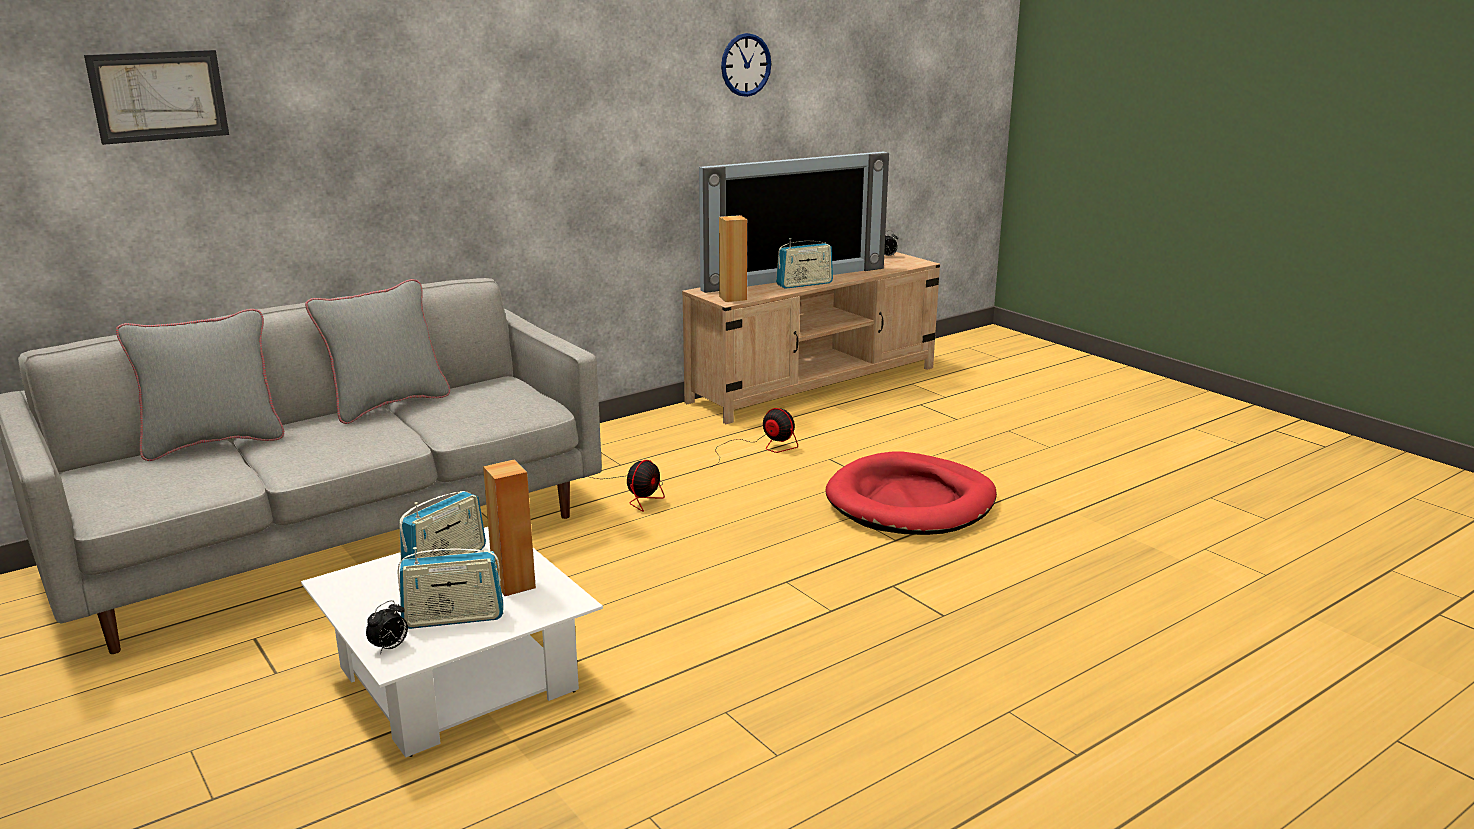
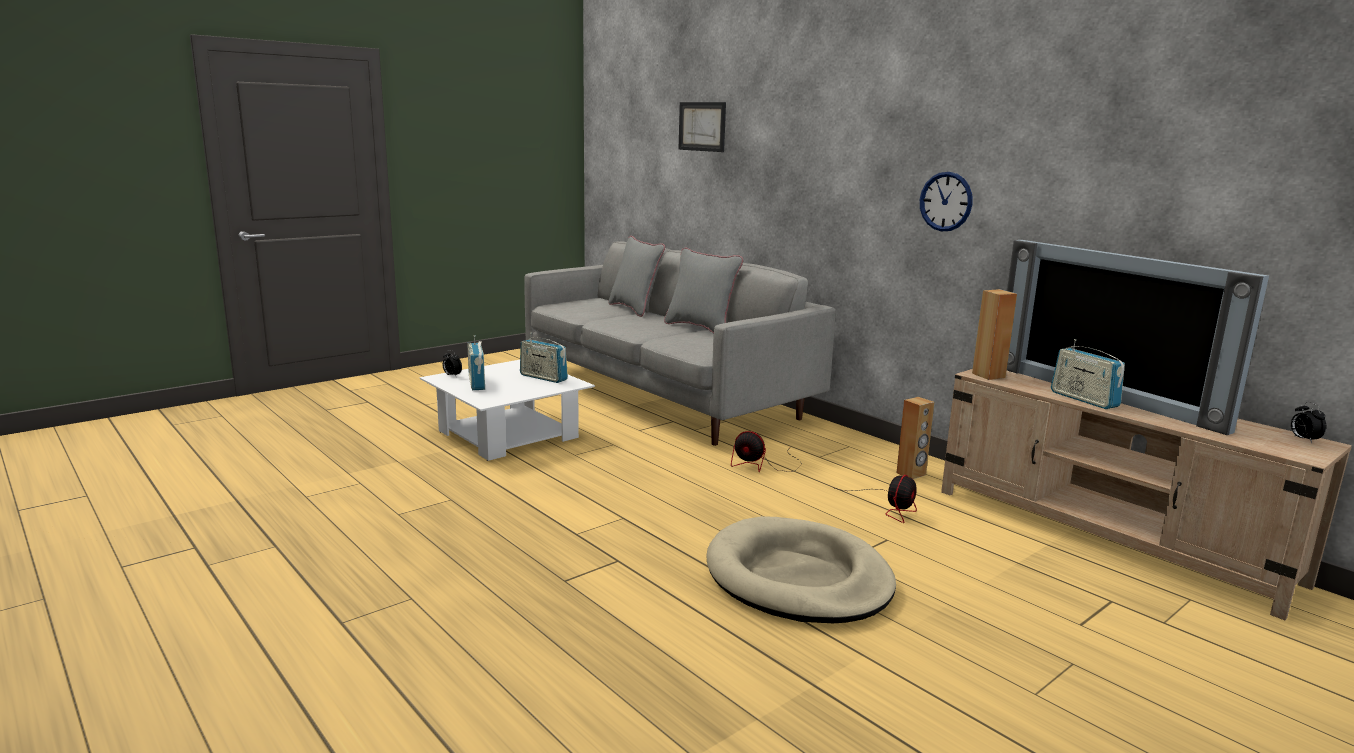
camera: 85 degrees right, 5 degrees down
brown speaker [483,459,536,596] -> brown speaker moved to [896,397,934,479]
wall clock [721,33,771,97] -> wall clock moved to [920,172,973,231]
red dog bed [825,451,997,535] -> beige dog bed [707,516,896,623]

